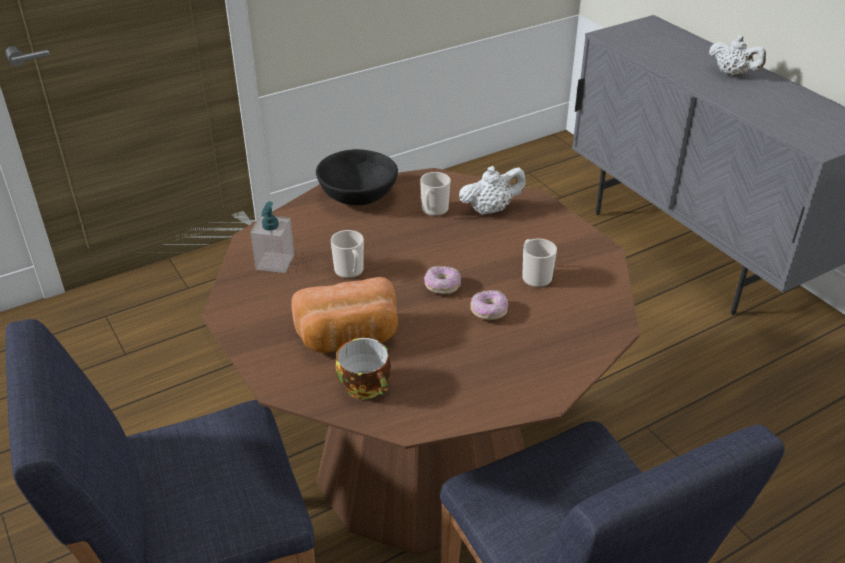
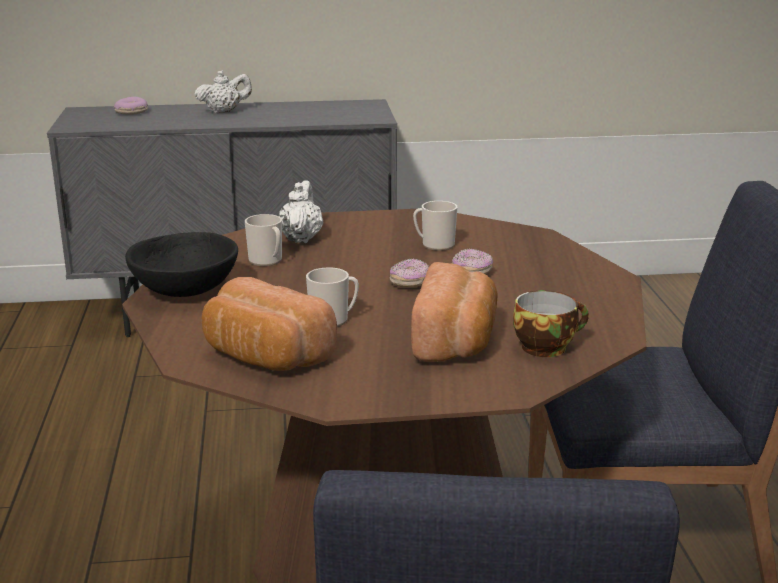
camera: 65 degrees left, 15 degrees down
soap dispenser [250,201,294,273] -> bread [202,277,337,371]
none -> donut [114,97,148,115]

